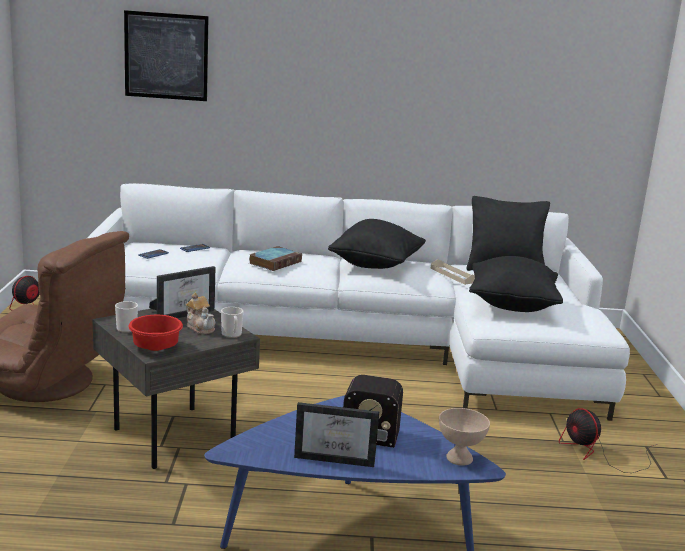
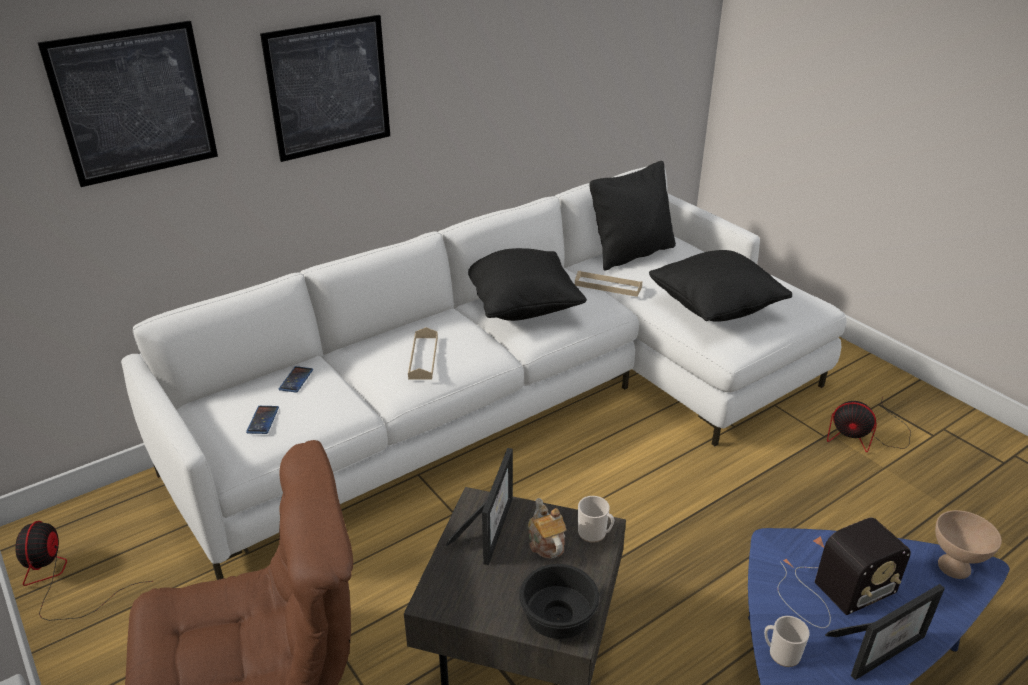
camera: 35 degrees left, 15 degrees up
mug [115,301,138,333] -> mug moved to [764,616,810,667]
red bowl [129,315,183,351] -> black bowl [519,564,599,639]
teapot [186,293,216,334] -> teapot turned 120 degrees counterclockwise [528,498,567,559]
book [249,246,302,271] -> beige tray [408,327,438,380]
none -> picture [260,15,390,162]

